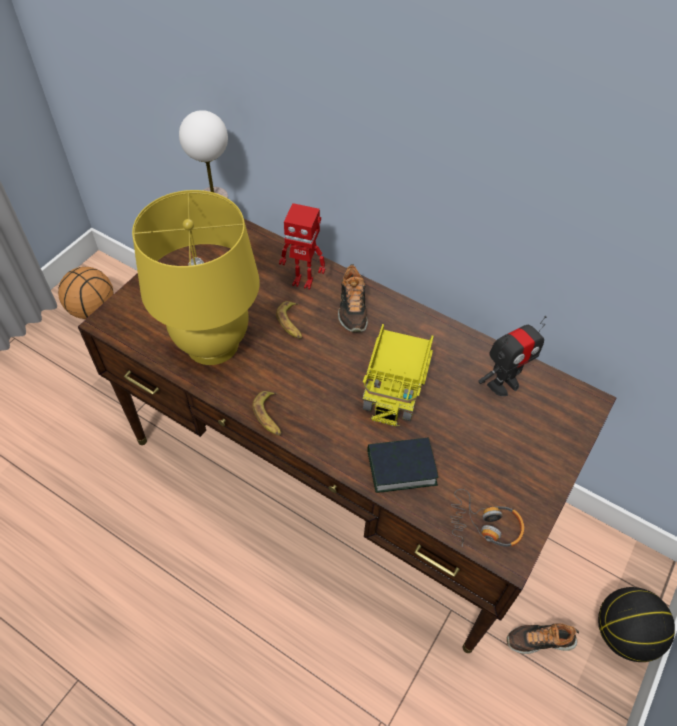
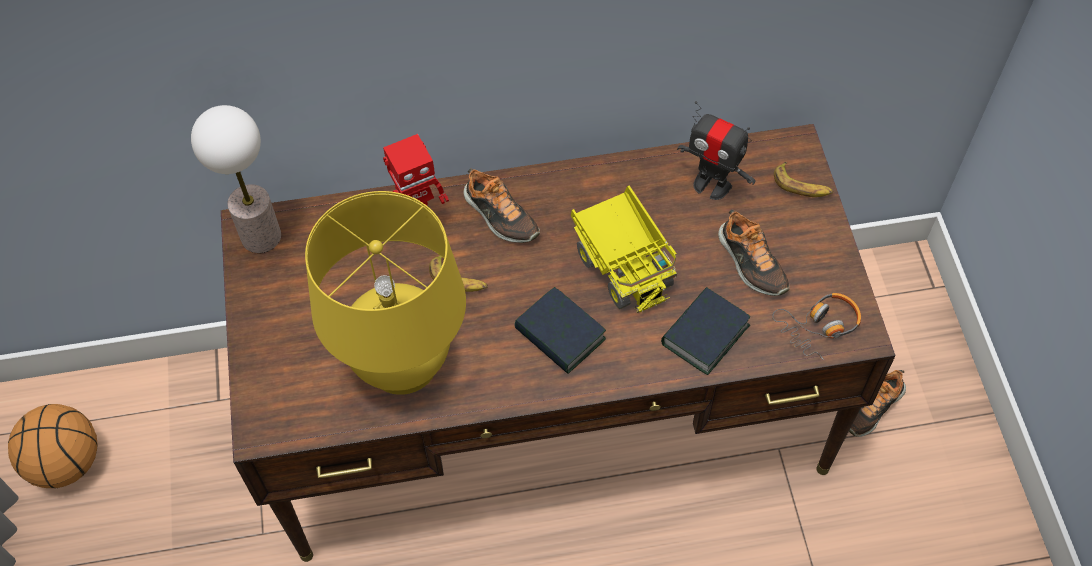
camera: 40 degrees left, 5 degrees up
banana [252,391,281,436] -> banana moved to [774,162,833,197]
toy robot [478,316,546,396] -> toy robot turned 105 degrees clockwise [677,101,756,200]
basketball [598,587,675,662] -> none
none -> book [515,287,606,374]
none -> shoe [718,209,790,296]

